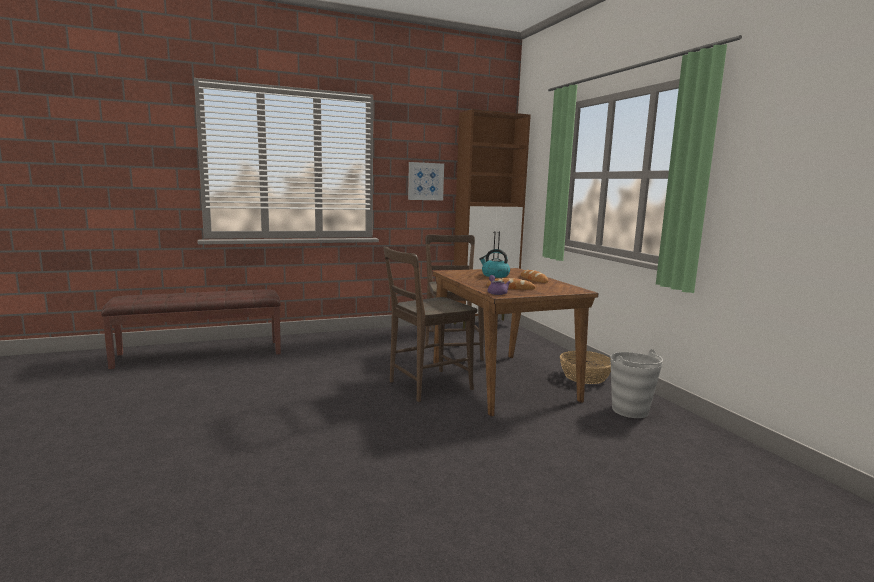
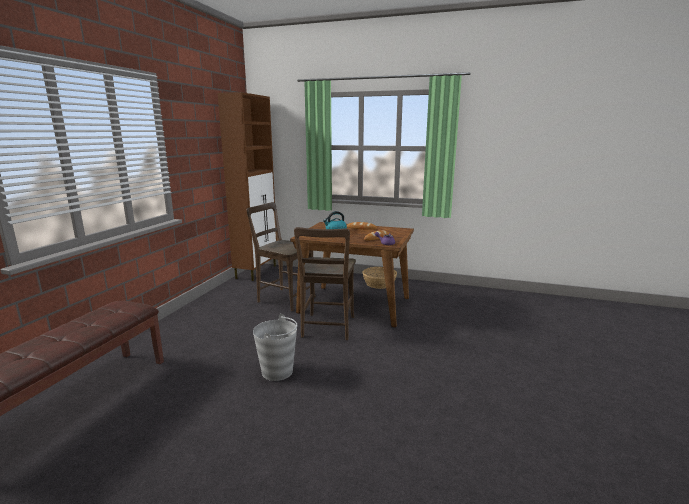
camera: 50 degrees left, 5 degrees up
picture [408,162,444,200] -> none
grey bucket [610,349,663,418] -> grey bucket moved to [253,314,297,381]

